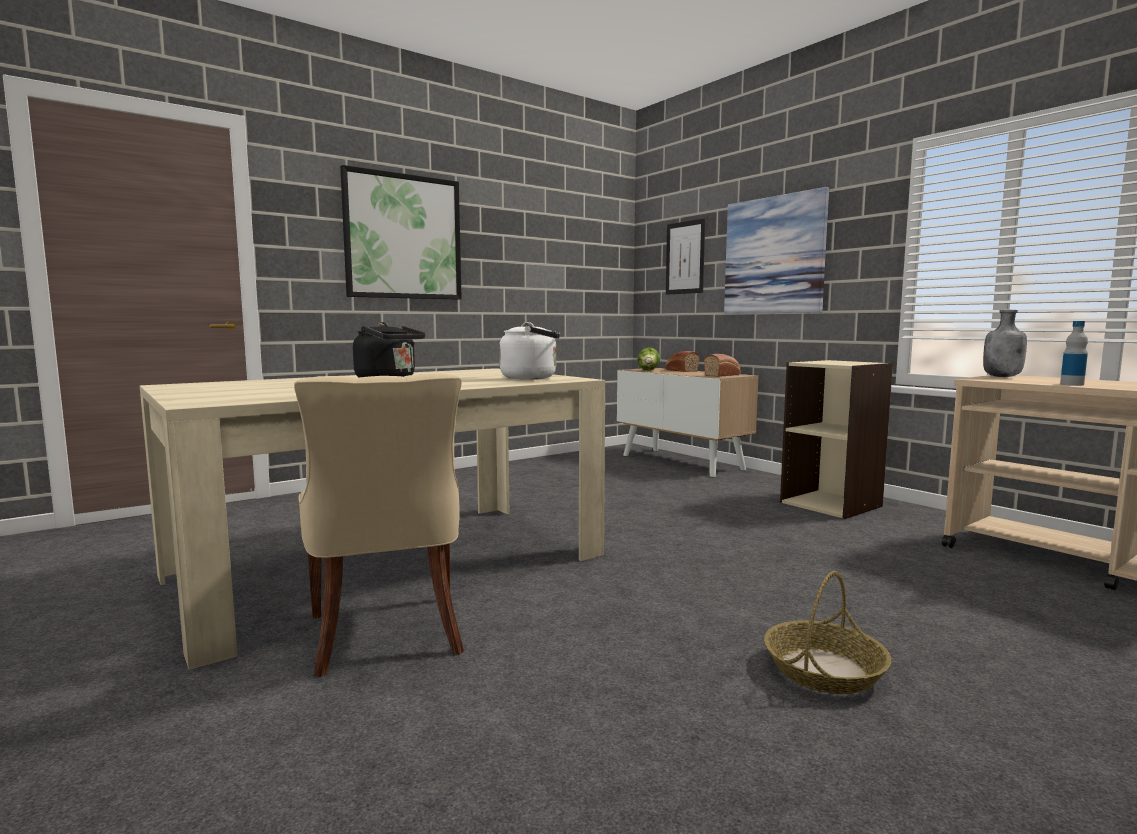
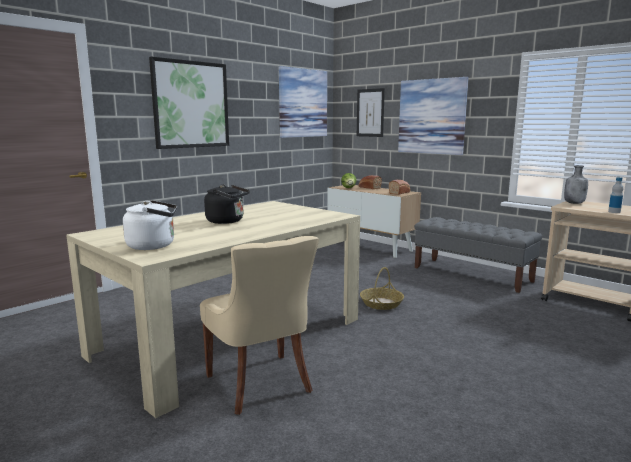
camera: 10 degrees left, 5 degrees up
white kettle [499,322,560,379] -> white kettle moved to [123,200,177,250]
basket [764,571,891,694] -> basket moved to [360,267,404,310]
beige bookcase [780,360,893,519] -> grey bench [414,217,542,293]
none -> picture [279,66,327,138]

